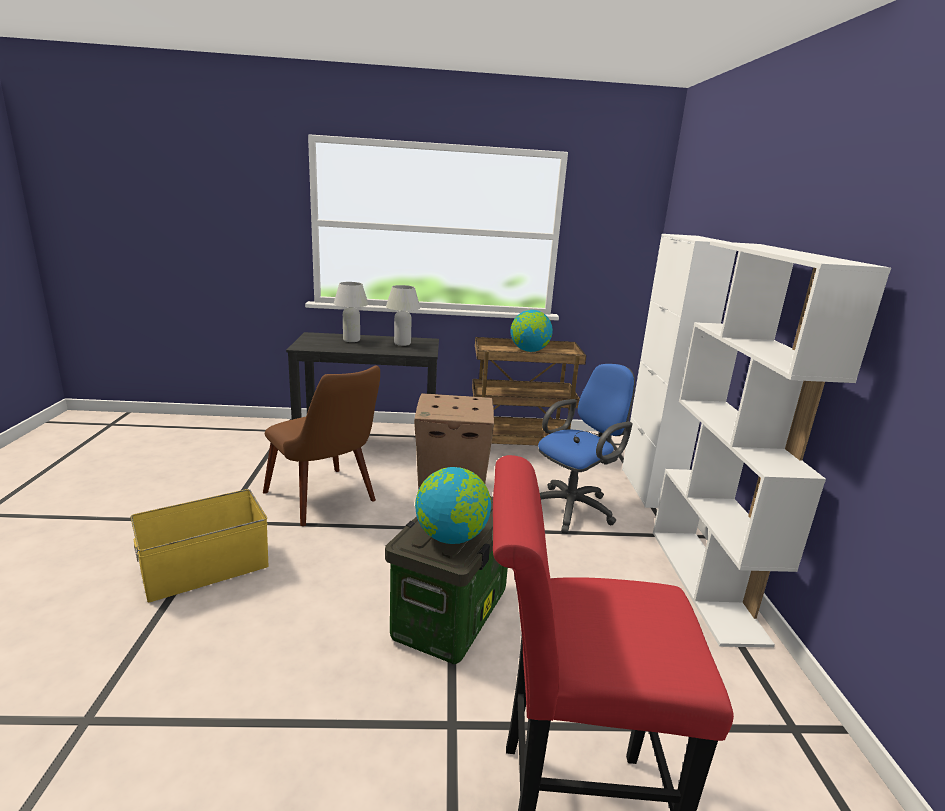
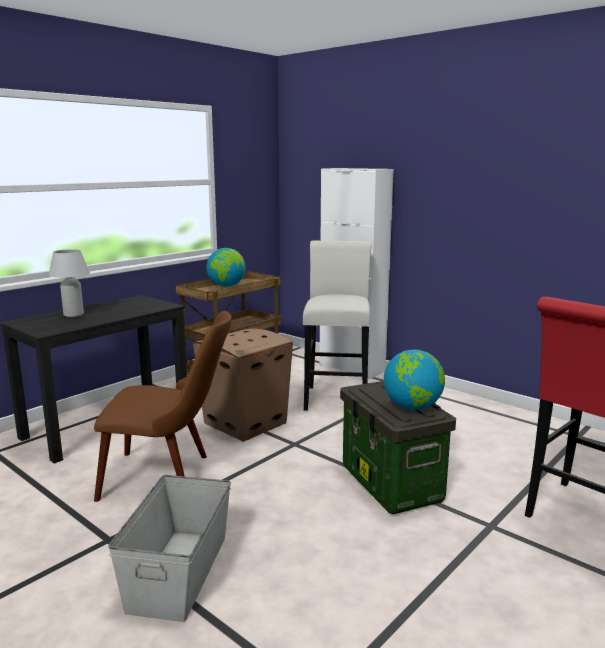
camera: 45 degrees left, 5 degrees down
yellow storage box [130,489,268,602] -> grey storage box [108,475,231,622]
white table lamp [386,285,420,346] -> none
blue office chair [538,364,635,534] -> white stool [303,241,371,411]
white bookcase [653,241,891,648] -> none

